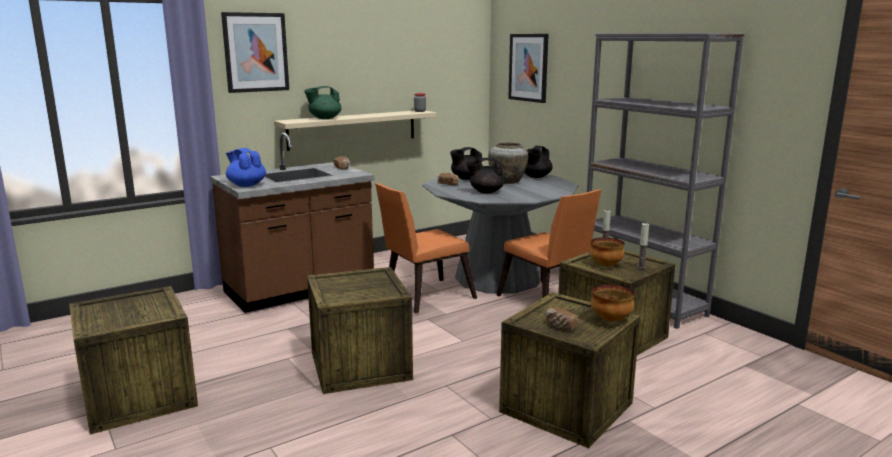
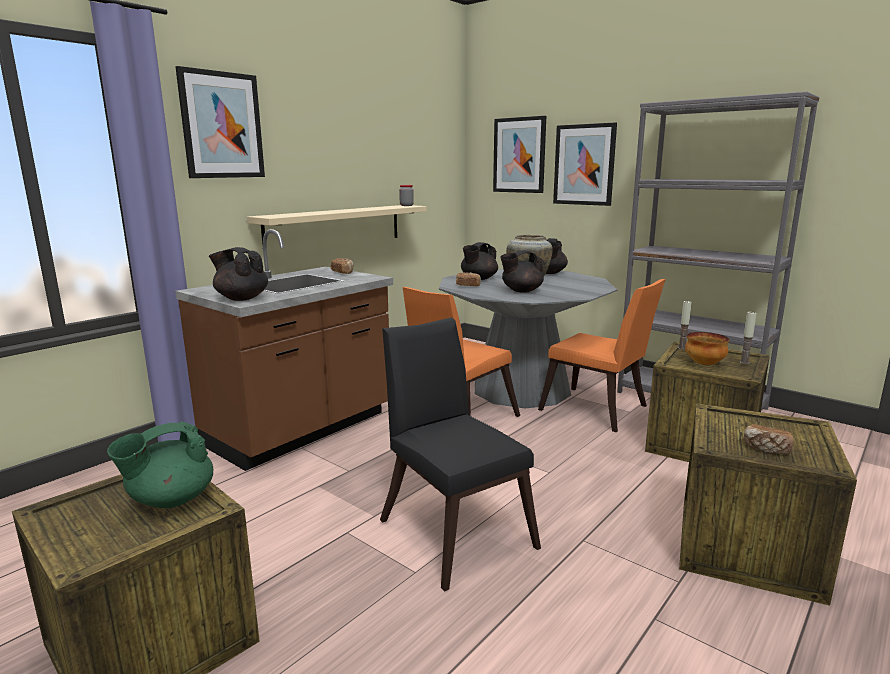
camera: 15 degrees left, 0 degrees up
blue teapot [226,148,266,187] -> black teapot [209,247,268,301]
green teapot [304,86,342,119] -> green teapot moved to [107,421,213,508]
crate [307,267,413,394] -> black chair [380,317,541,591]
bowl [590,284,635,322] -> none
none -> picture [553,122,617,206]

